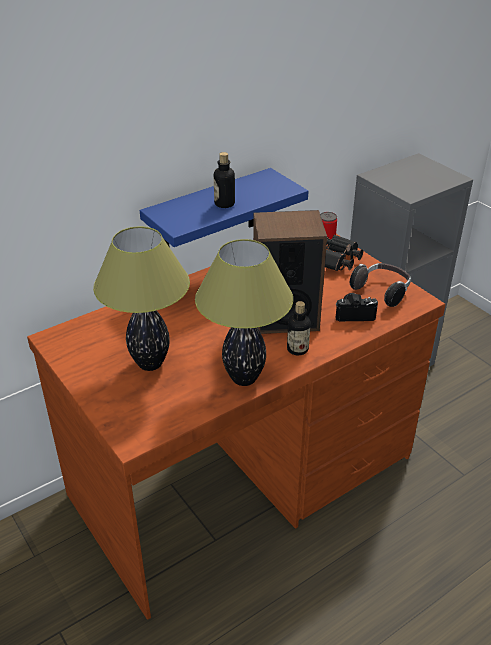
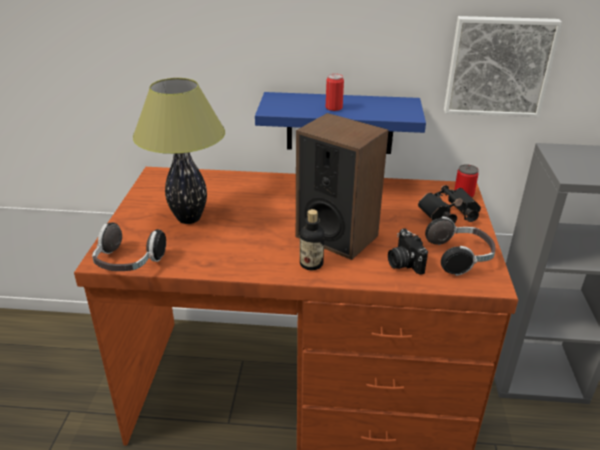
camera: 40 degrees right, 5 degrees down
table lamp [195,239,293,386] -> none
bottle [214,152,235,208] -> can [326,74,344,111]
camera [336,293,378,321] -> camera turned 150 degrees counterclockwise [388,229,428,275]
none -> headphones [92,223,166,271]
none -> picture [444,16,562,117]

